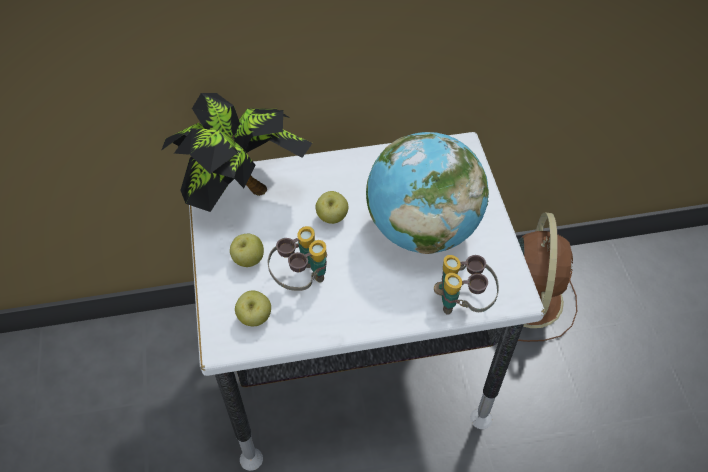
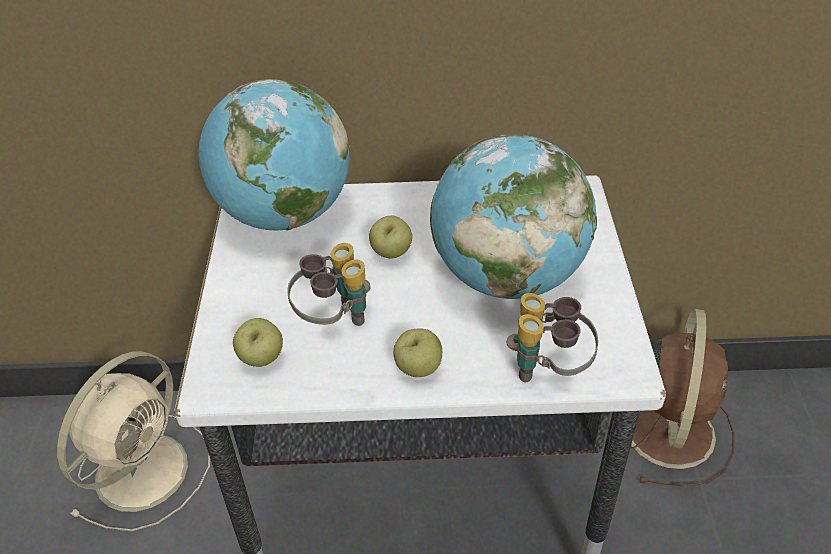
camera: 10 degrees right, 10 degrees down
potted plant [161,93,312,212] -> globe [199,79,350,231]
apple [230,234,264,267] -> apple moved to [393,328,442,377]
none -> beige fan [57,351,210,531]

